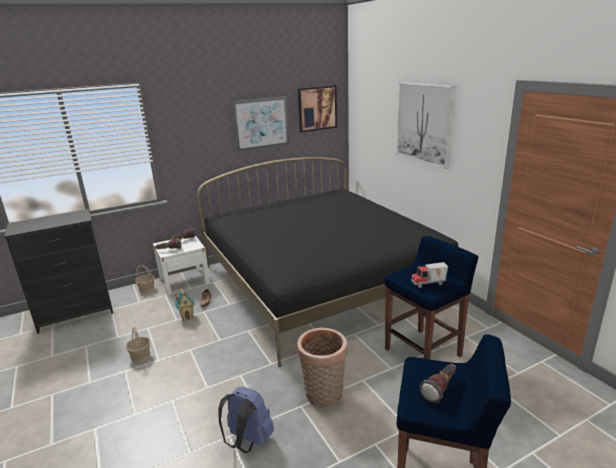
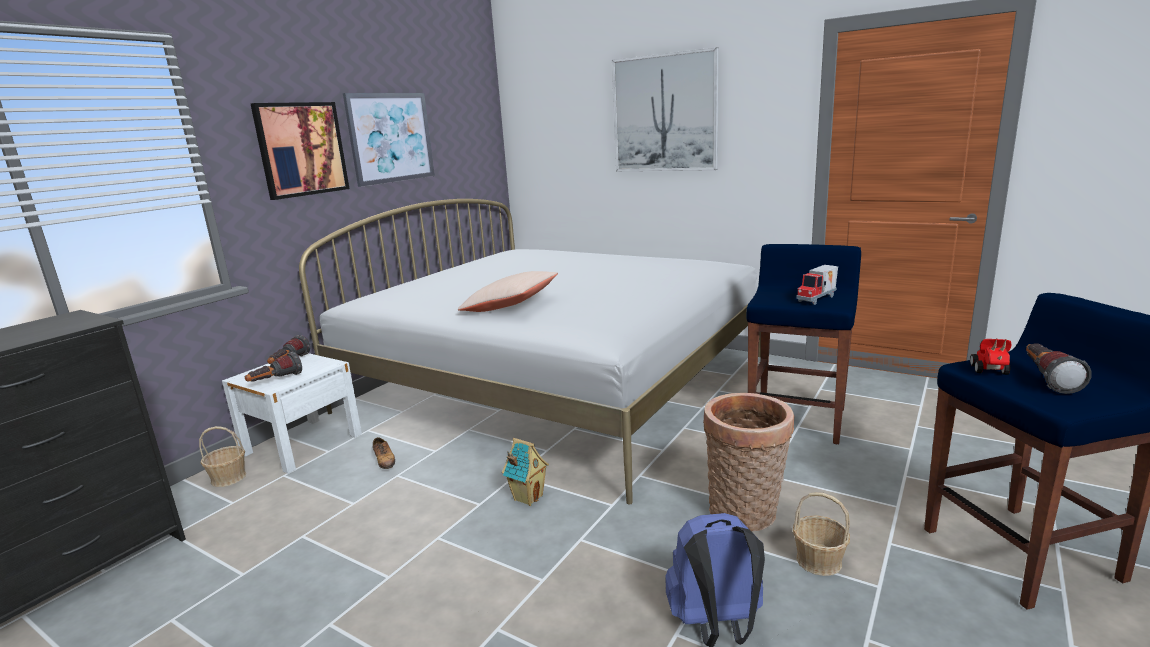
camera: 30 degrees left, 5 degrees down
basket [126,326,150,362] -> basket moved to [793,492,850,576]
toy house [175,288,195,321] -> toy house moved to [502,438,549,506]
black bed [197,157,458,367] -> white bed [299,199,761,505]
picture [298,85,337,132] -> picture moved to [251,102,349,200]
none -> beige pillow [458,271,558,312]
none -> toy car [970,339,1012,375]

